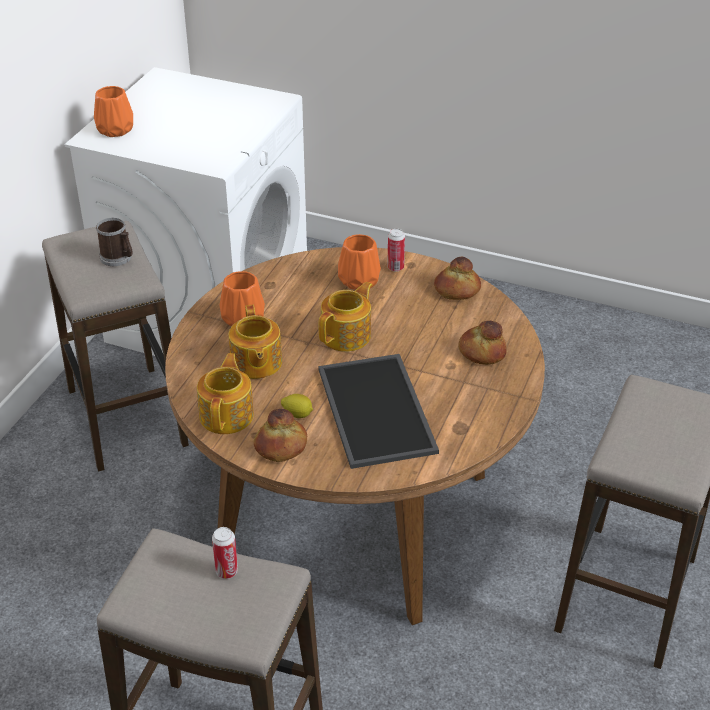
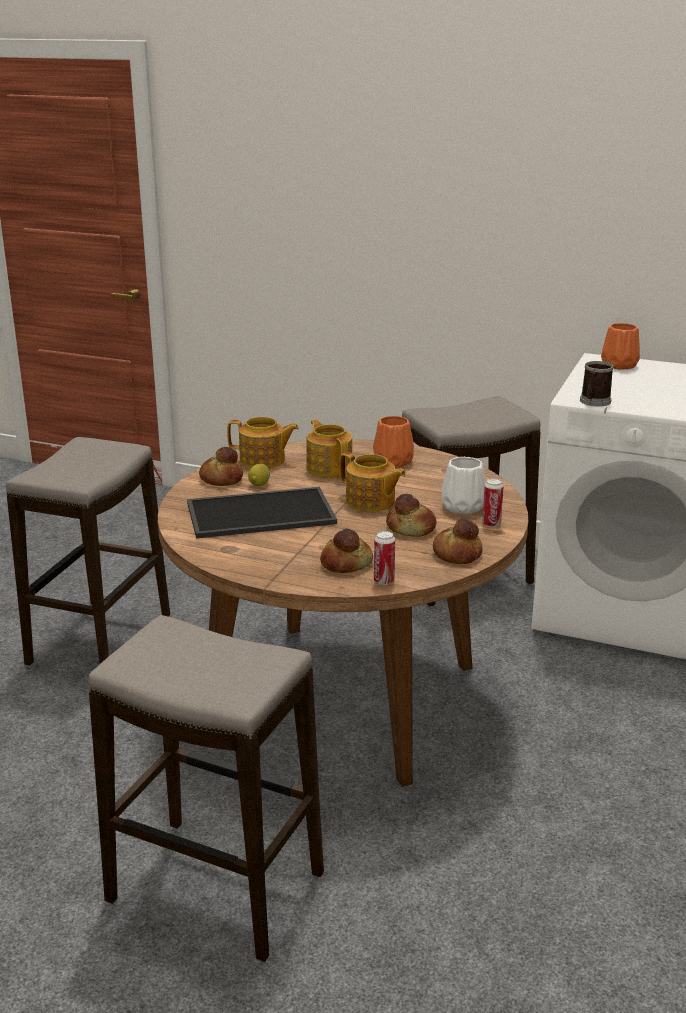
camera: 90 degrees right, 15 degrees down
mug [96,218,133,266] -> mug moved to [580,361,613,407]
can [212,527,238,579] -> can moved to [374,531,395,585]
teapot [229,304,282,379] -> teapot turned 75 degrees clockwise [306,420,352,478]
orange vase [338,234,381,290] -> white vase [442,457,486,514]
none -> bread [386,494,436,537]

